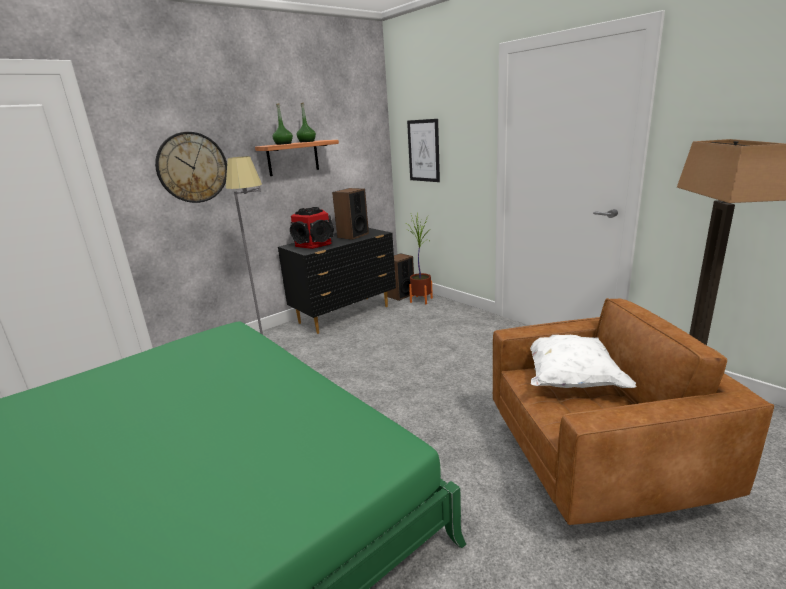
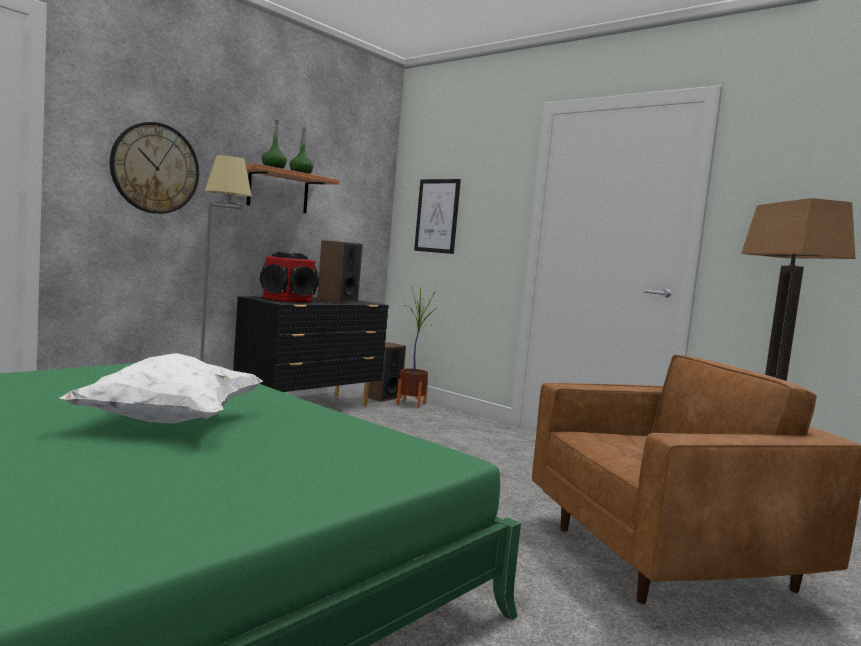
camera: 10 degrees left, 15 degrees down
white pillow [530,335,636,388] -> white pillow moved to [59,353,263,423]

